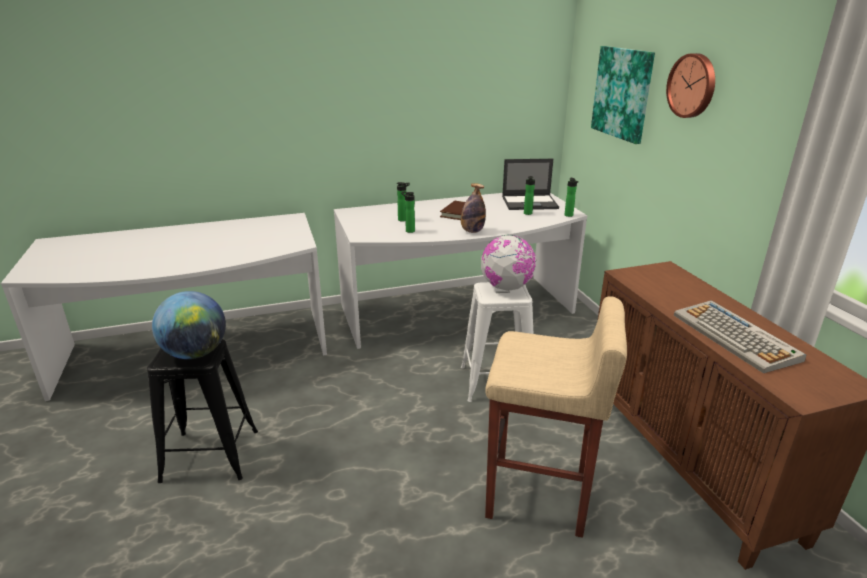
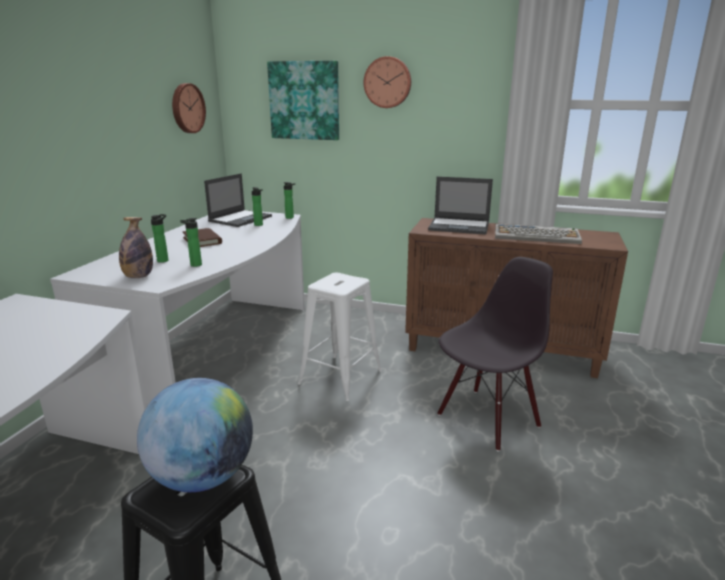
camera: 55 degrees left, 5 degrees down
bottle [461,183,486,233] -> bottle moved to [119,217,153,278]
globe [481,235,536,291] -> none
beige stool [485,296,627,538] -> black chair [437,257,553,451]
none -> wall clock [172,83,206,133]
none -> laptop [428,177,493,235]

